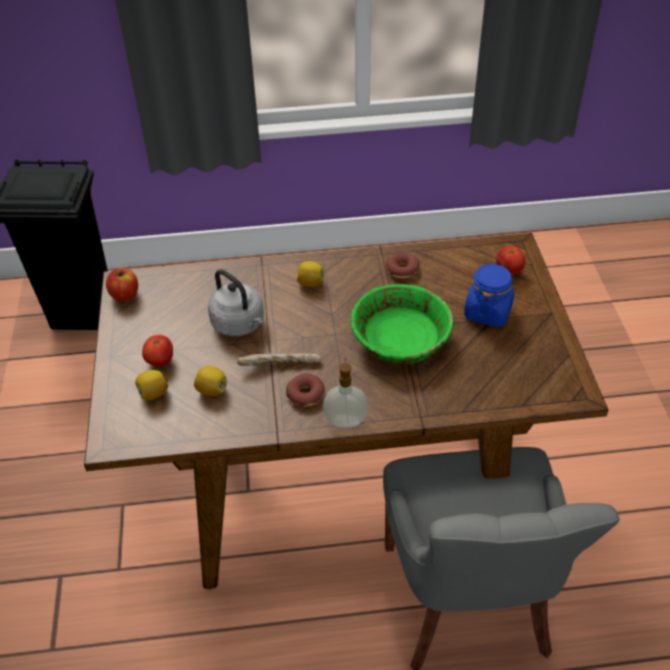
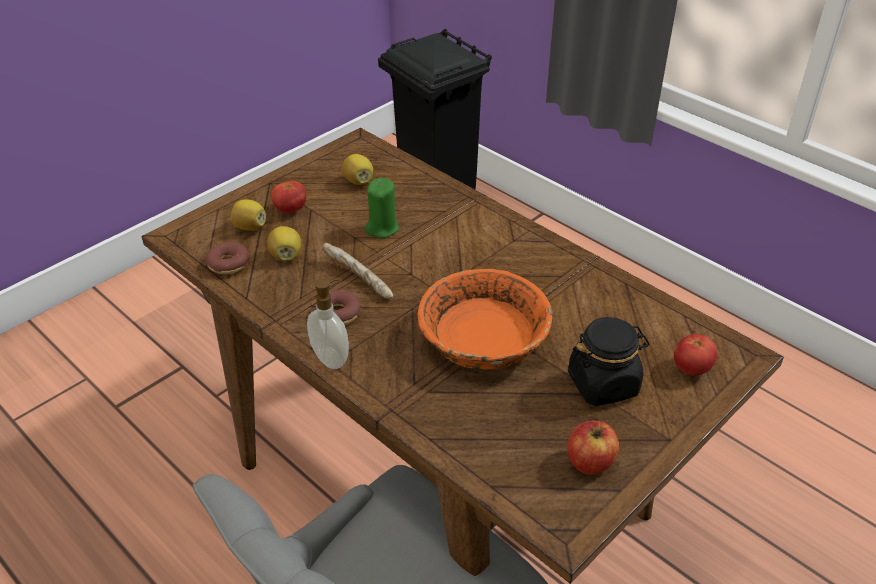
camera: 50 degrees right, 5 degrees down
apple [106,268,138,302] -> apple moved to [567,421,619,475]
grey kettle [208,269,264,336] -> green candle [365,178,399,239]
lemon [297,261,324,287] -> lemon moved to [342,154,373,185]
green bowl [351,284,453,364] -> orange bowl [417,269,553,370]
donut [386,253,419,279] -> donut moved to [205,242,250,274]
blue jar [464,263,514,327] -> black jar [568,317,649,406]

